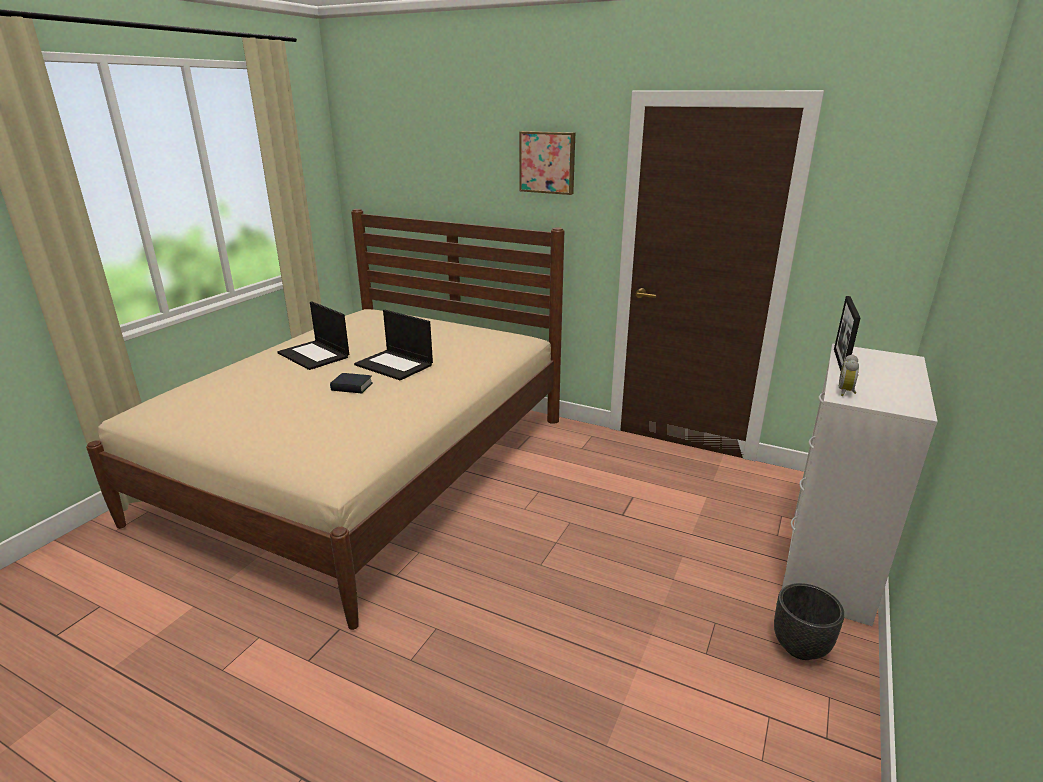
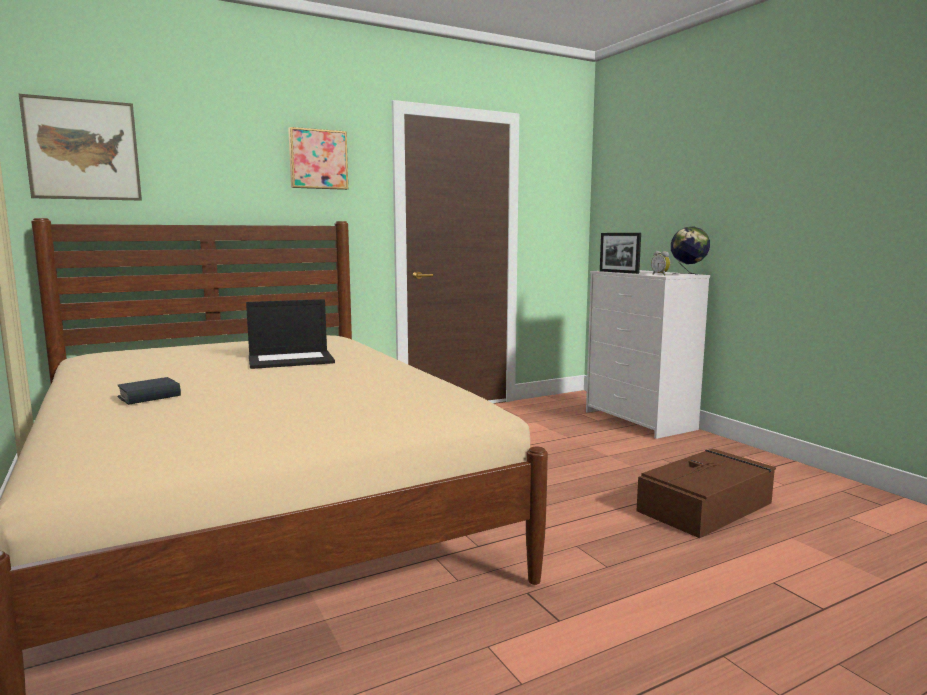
camera: 55 degrees left, 15 degrees down
laptop [277,301,349,370] -> none
book [330,373,373,394] -> book moved to [117,377,181,405]
black planter [774,583,845,660] -> none
none -> picture [19,94,142,201]
none -> brown storage box [637,448,776,538]
none -> globe [671,226,710,275]

